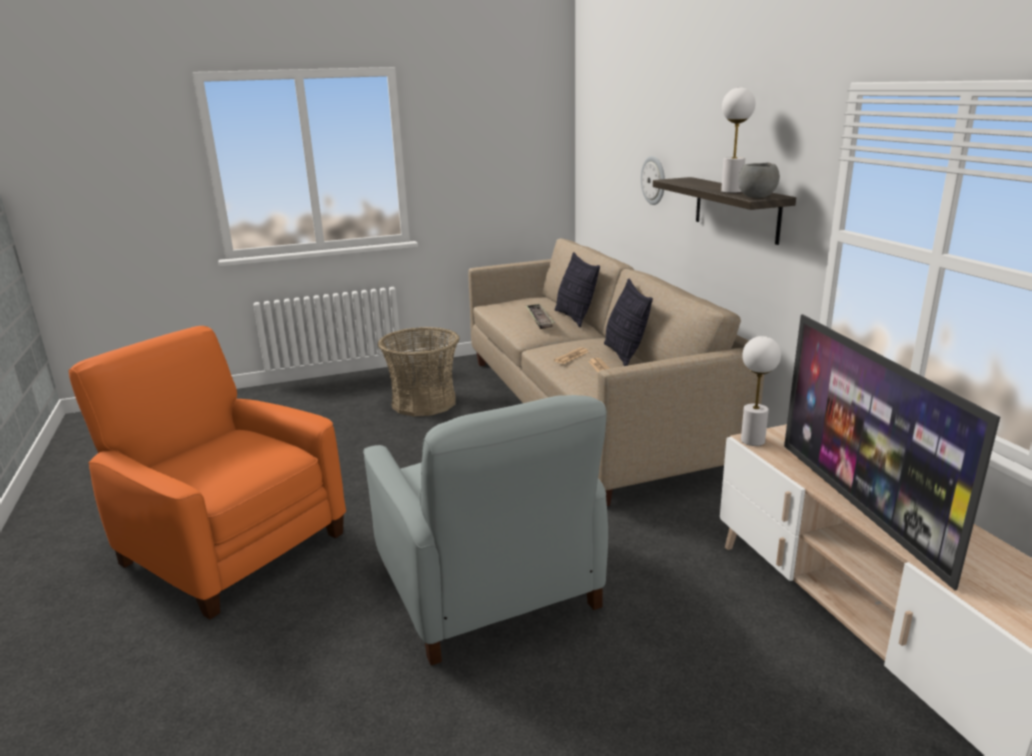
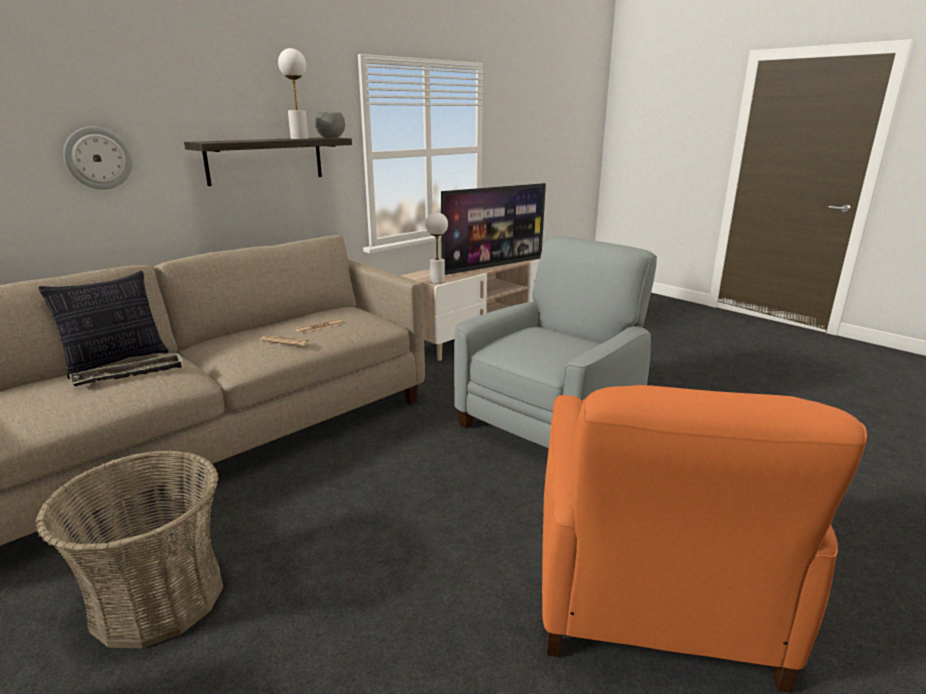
camera: 115 degrees left, 0 degrees up
pillow [604,279,653,366] -> none

